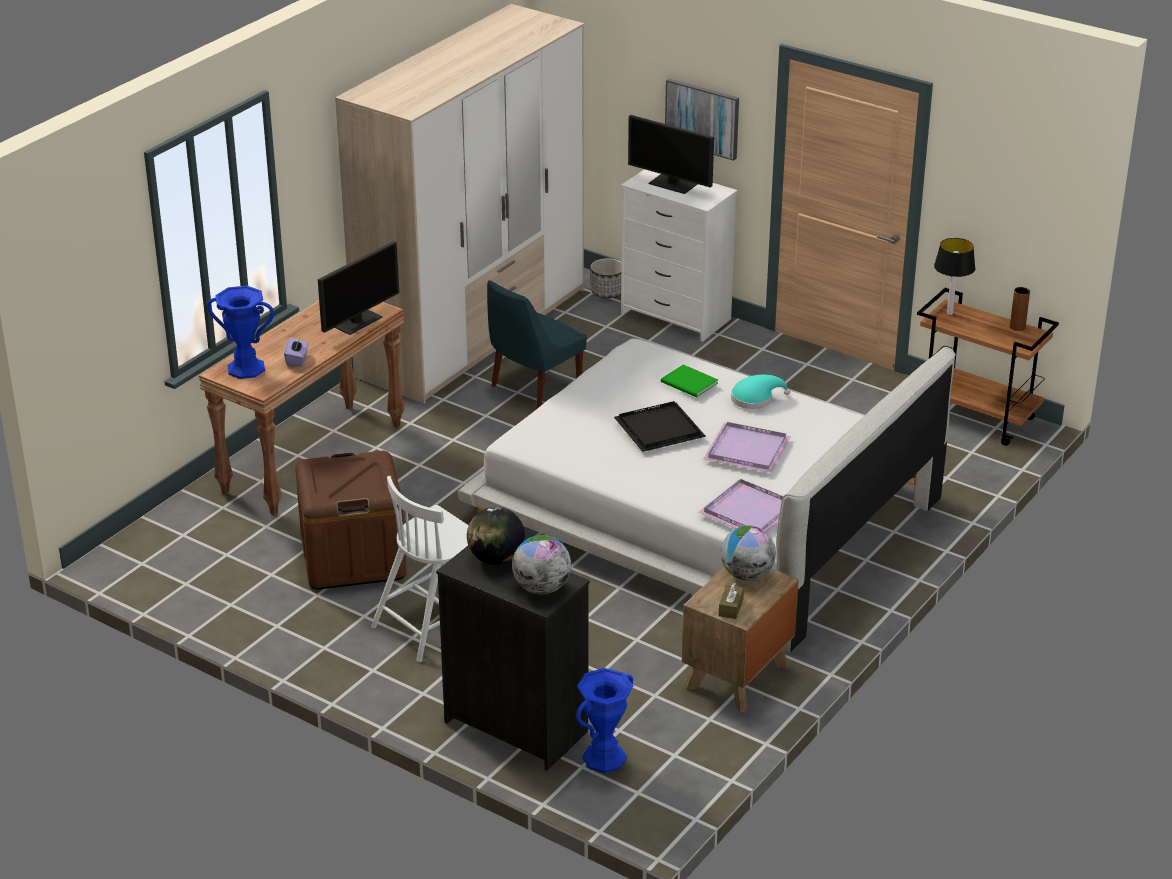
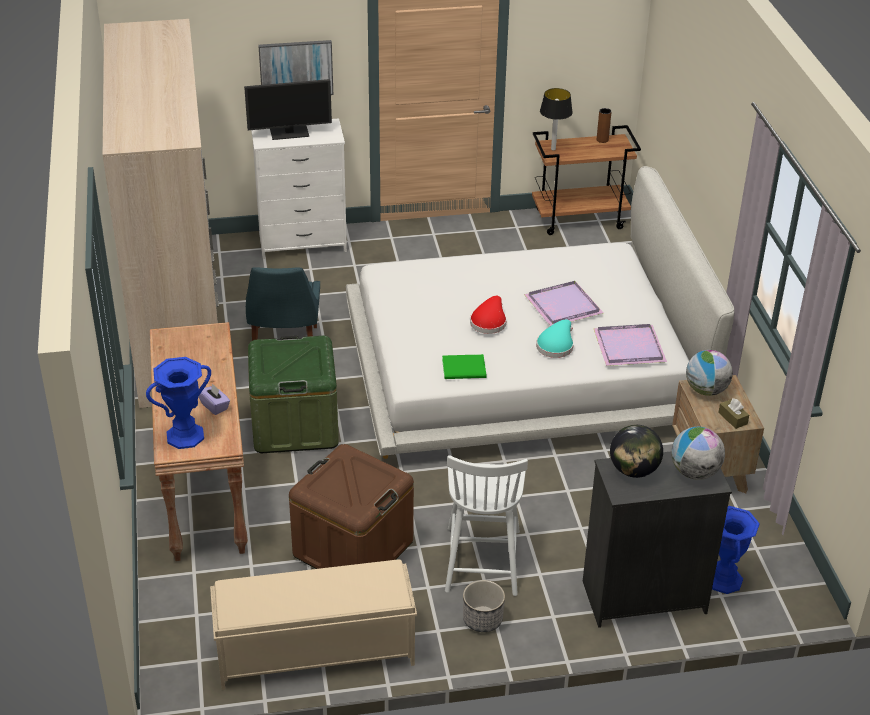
camera: 45 degrees left, 5 degrees up
monitor [318,241,399,335] -> none
planter [590,258,621,298] -> planter moved to [463,580,505,632]
black tray [614,401,706,452] -> red hat [470,296,507,334]
green book [661,365,718,398] -> green book moved to [442,354,487,379]
turquoise hat [731,375,790,409] -> turquoise hat moved to [536,319,574,358]
none -> beige bench [210,560,417,690]
none -> green storage box [248,336,339,453]

